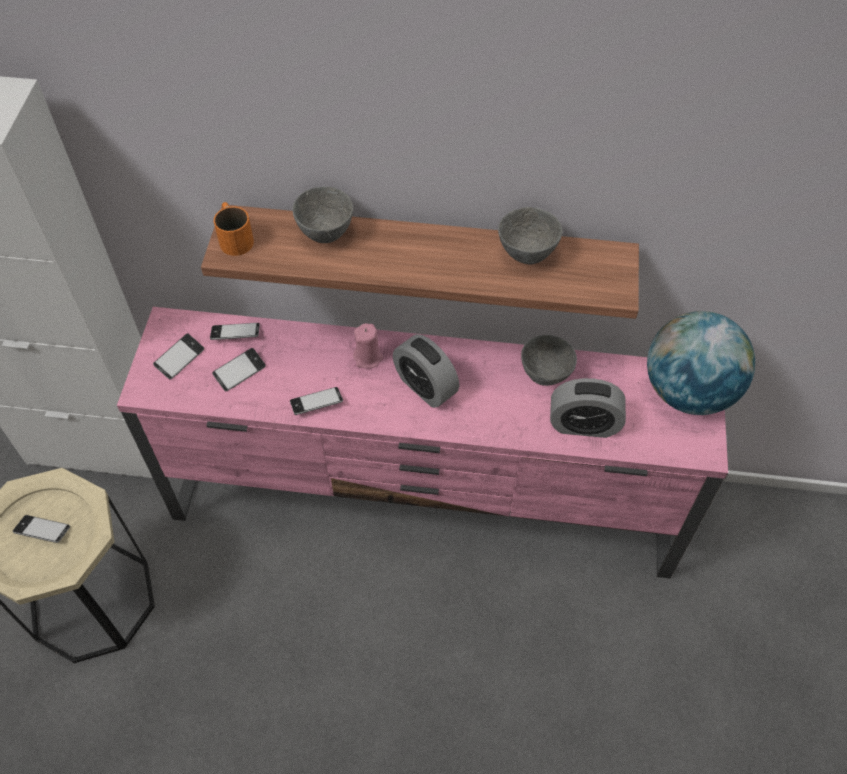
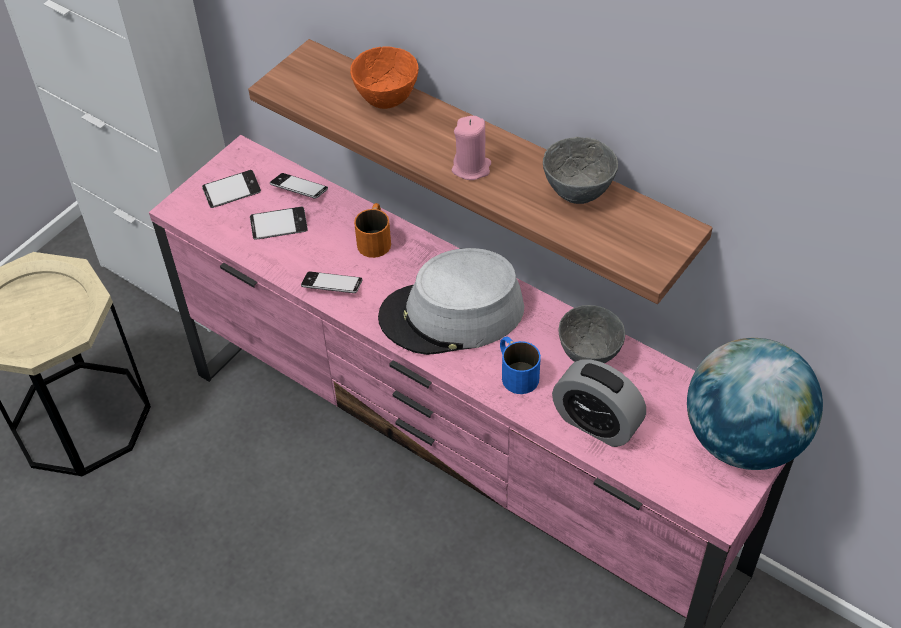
camera: 30 degrees right, 5 degrees down
phone [13,515,70,543] -> none
orange mug [214,202,254,256] -> orange mug moved to [354,203,391,258]
grey bowl [292,186,353,243] -> orange bowl [350,46,419,109]
pink candle [353,323,383,368] -> pink candle moved to [452,116,491,180]
alarm clock [393,334,459,408] -> grey hat [378,248,524,355]
none -> blue mug [500,337,541,394]

